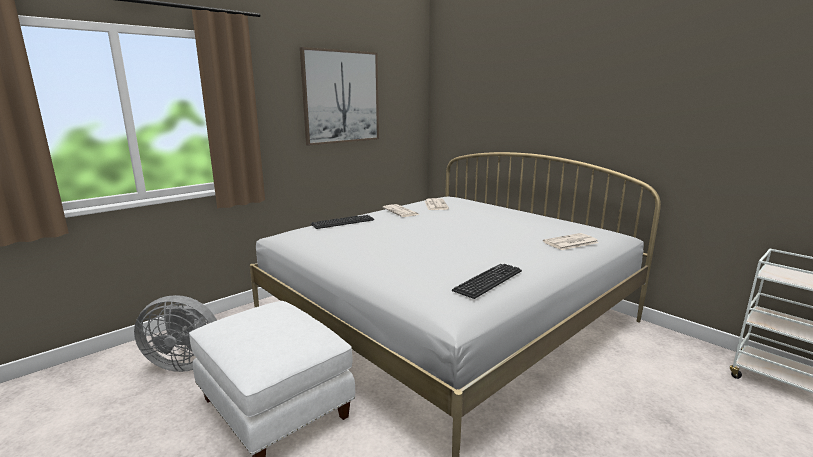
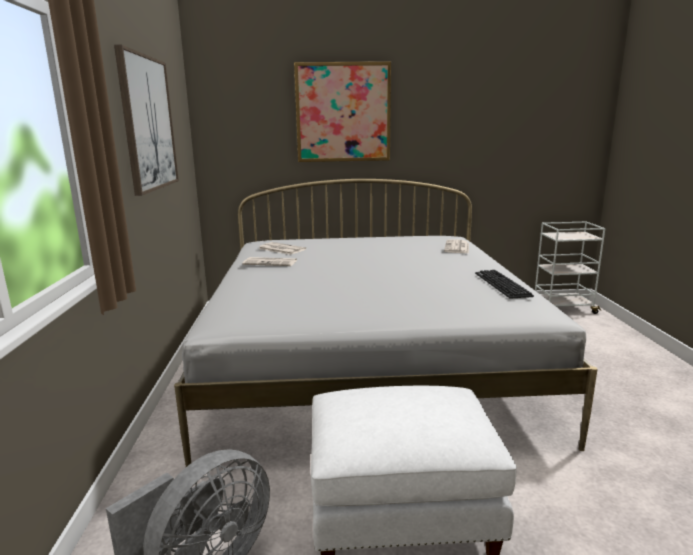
camera: 50 degrees left, 0 degrees up
keyboard [311,215,374,229] -> none
none -> picture [294,61,391,162]

